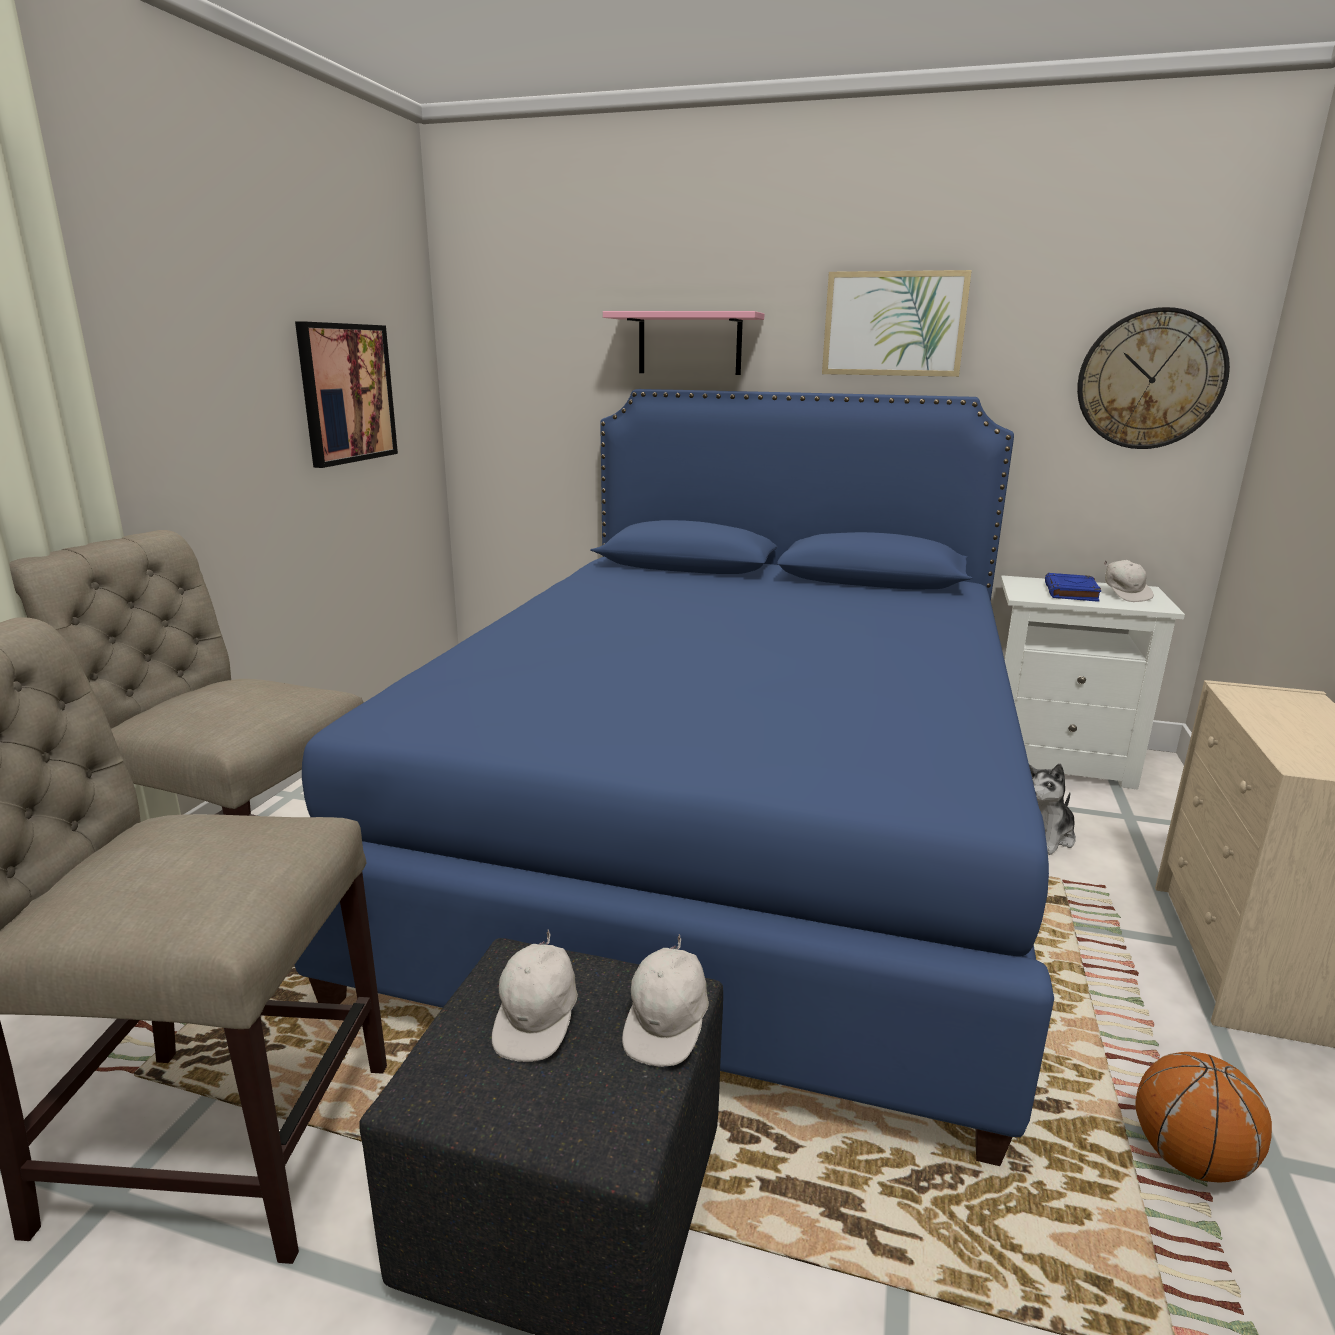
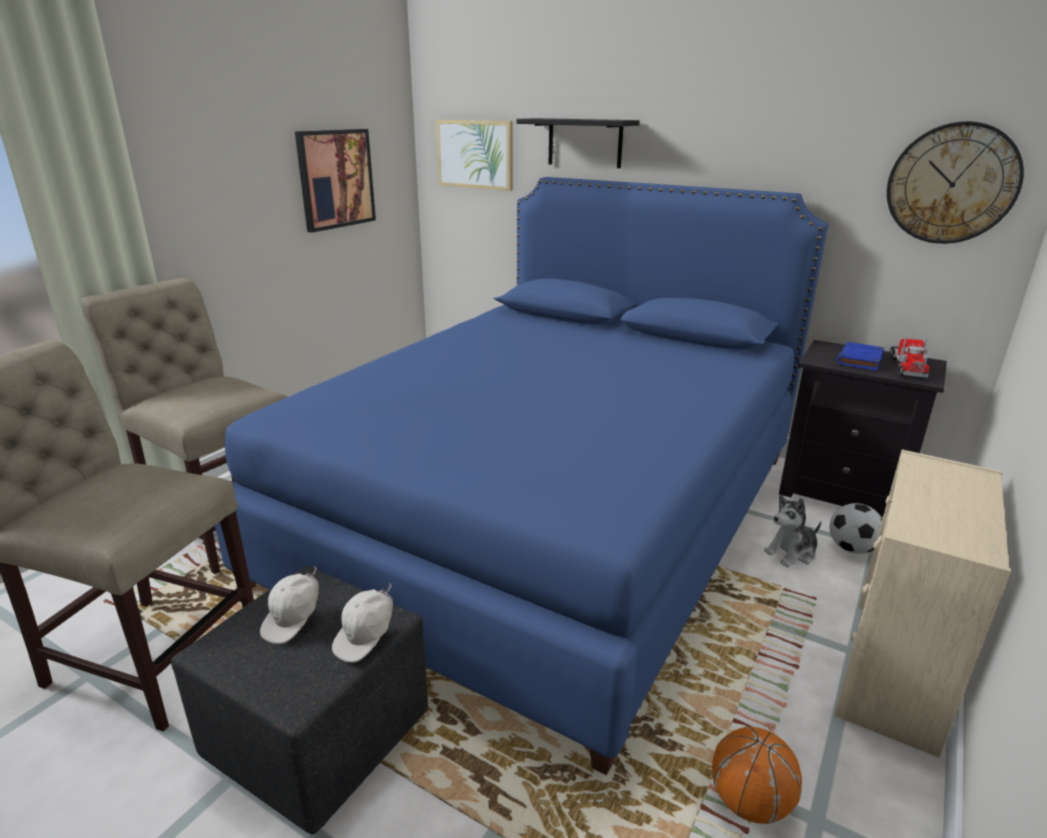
camera: 15 degrees right, 5 degrees up
pink shelf [603,311,764,375] -> black shelf [517,118,640,168]
picture [822,270,972,377] -> picture moved to [436,120,513,191]
white nightstand [1001,575,1185,790] -> black nightstand [779,340,947,517]
white cap [1104,560,1154,602] -> toy truck [890,337,930,379]
none -> football [830,503,882,554]

